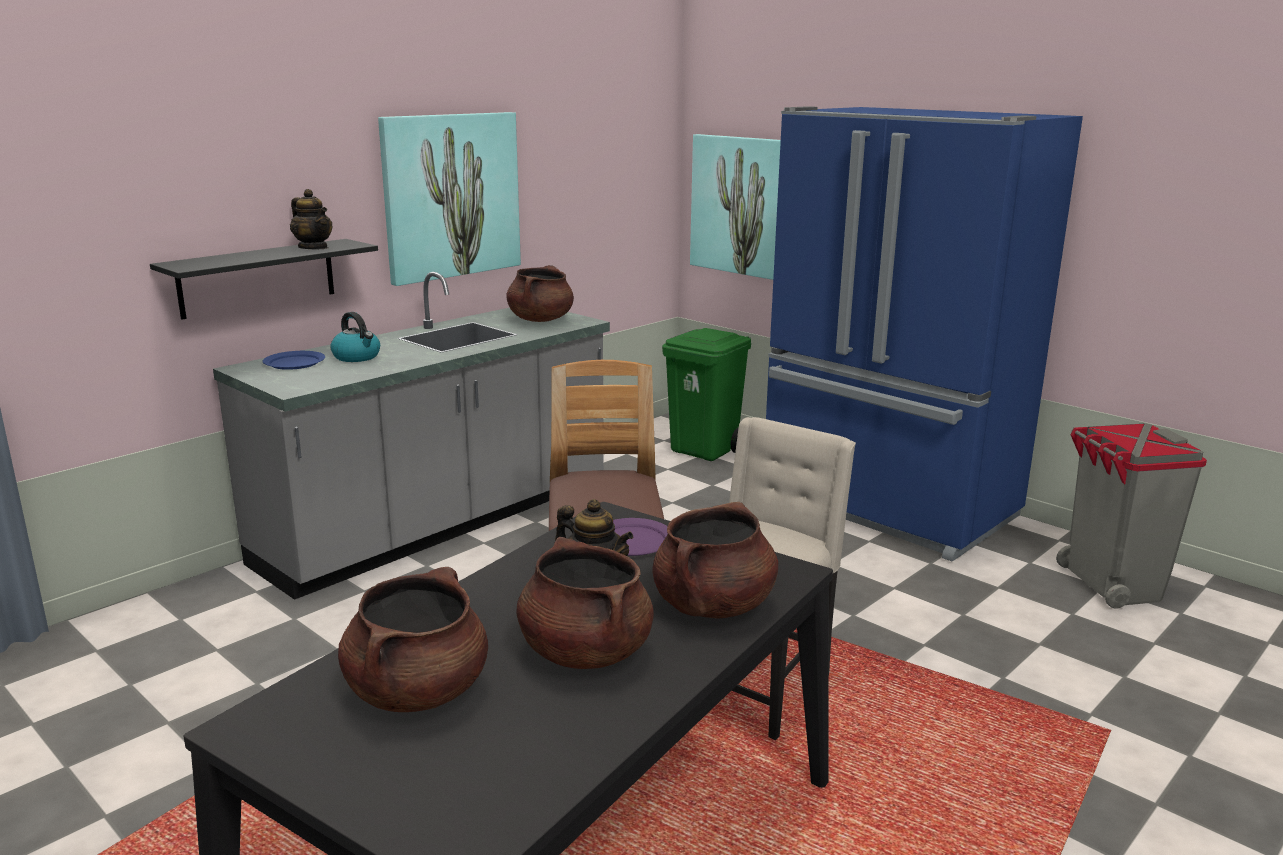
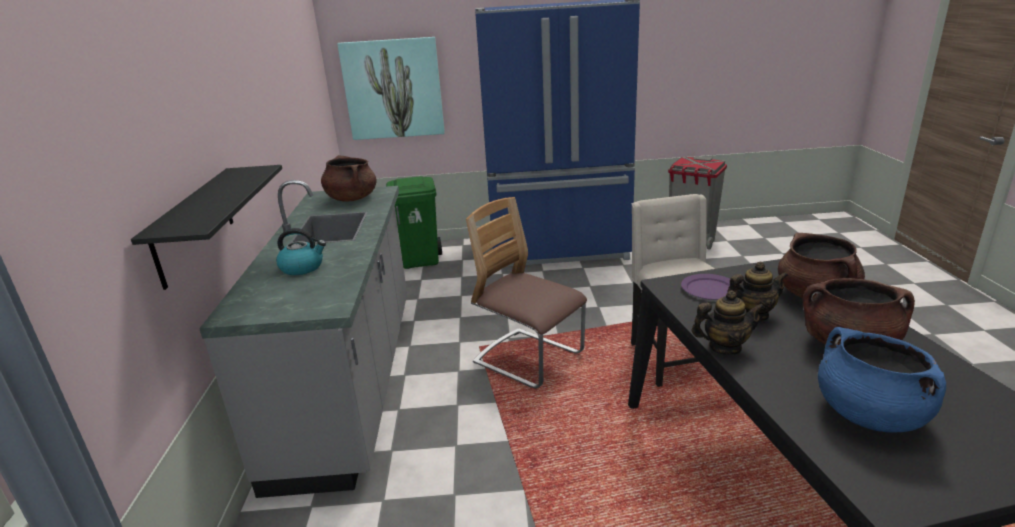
camera: 45 degrees left, 5 degrees up
blue plate [263,351,325,370] -> none
teapot [290,189,332,249] -> teapot moved to [691,290,765,355]
brown cooking pot [338,567,488,712] -> blue cooking pot [818,327,946,433]
picture [378,112,521,286] -> none

